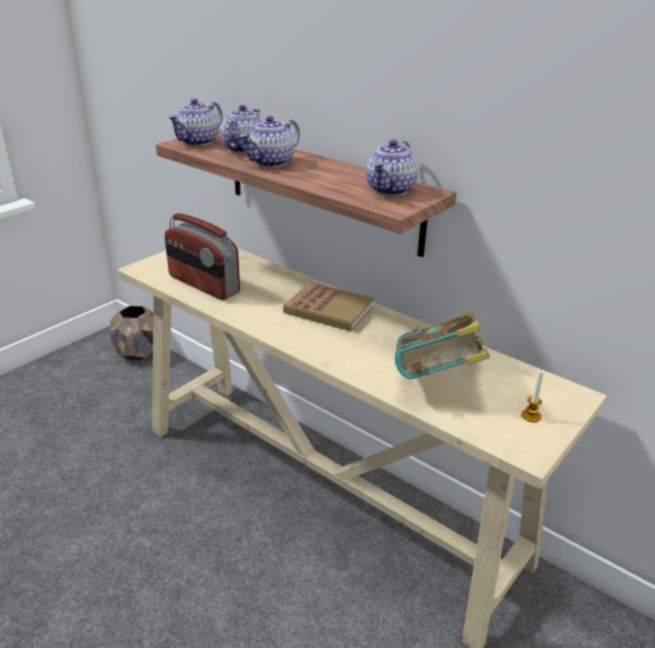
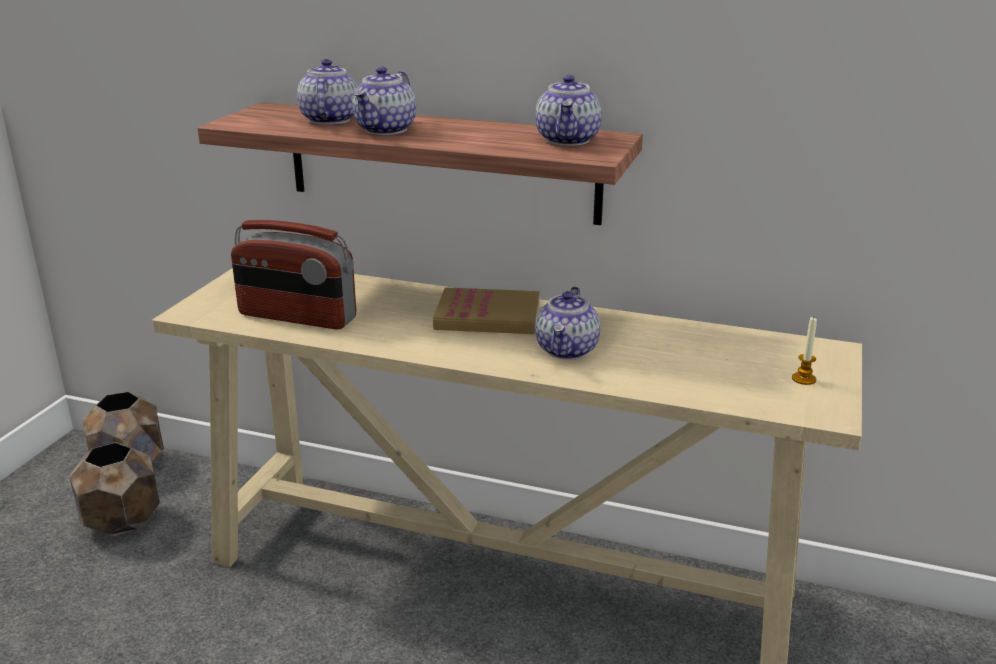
camera: 20 degrees left, 5 degrees down
teapot [168,99,222,146] -> teapot moved to [535,287,600,360]
book [395,312,490,379] -> none
none -> brown planter [70,442,160,536]

